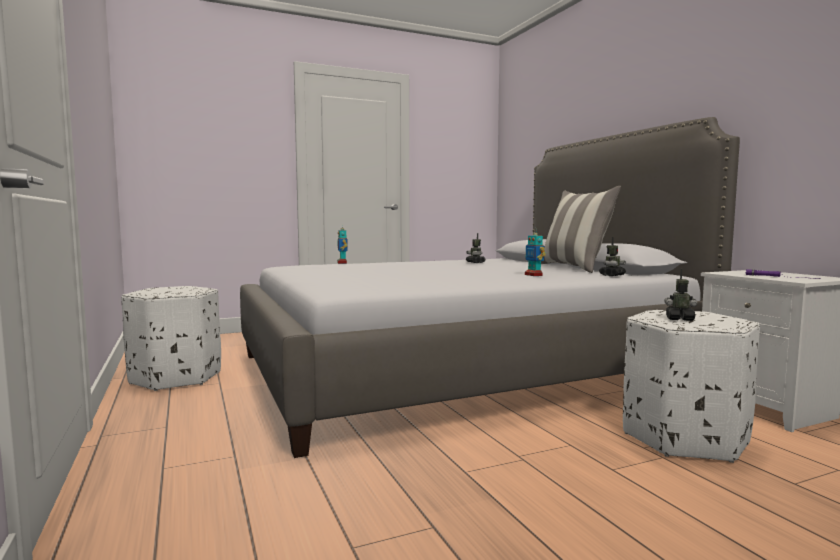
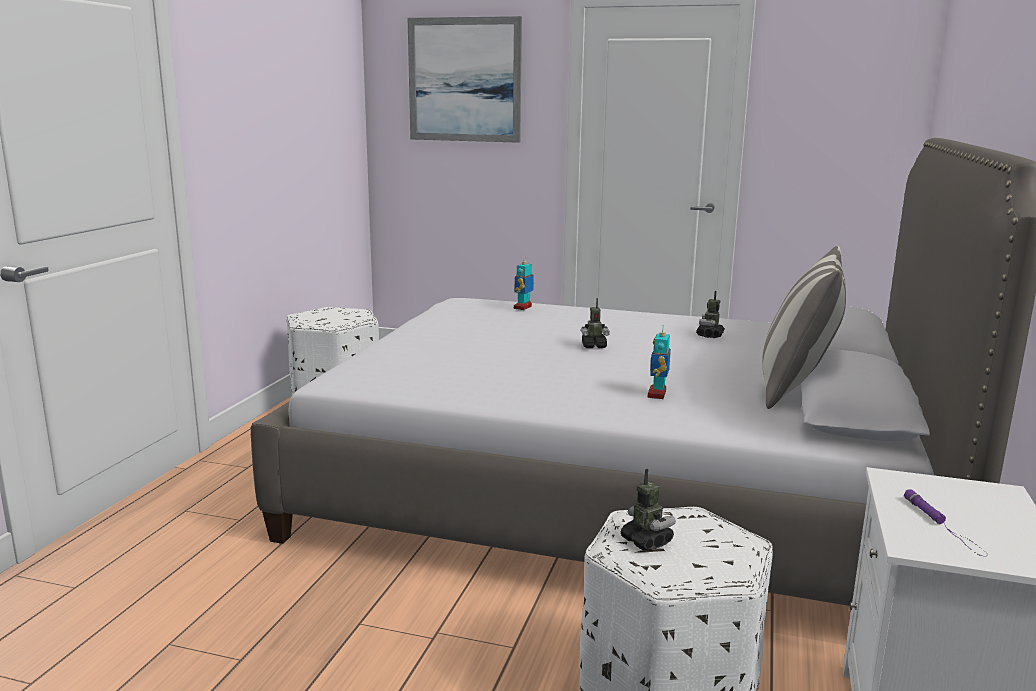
camera: 40 degrees right, 10 degrees up
toy robot [599,237,626,276] -> toy robot moved to [581,298,610,348]
none -> picture [408,16,522,143]

